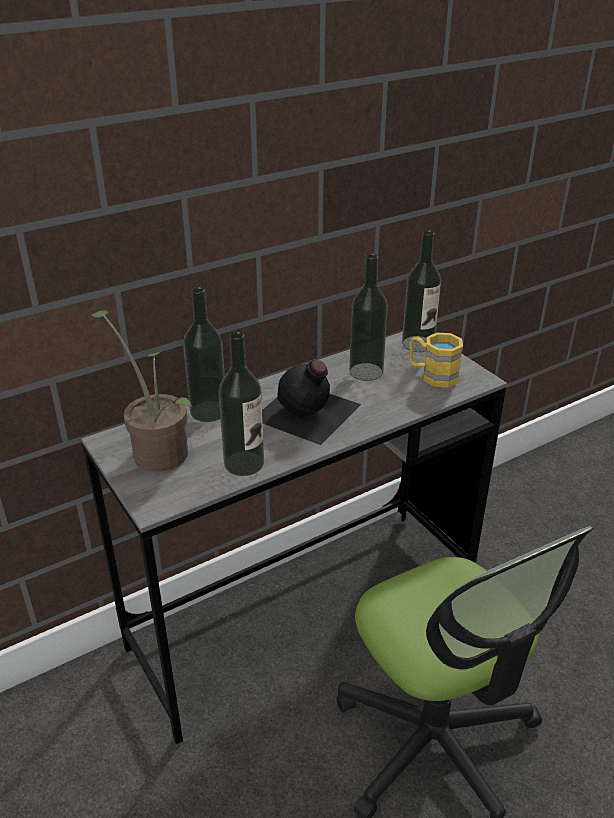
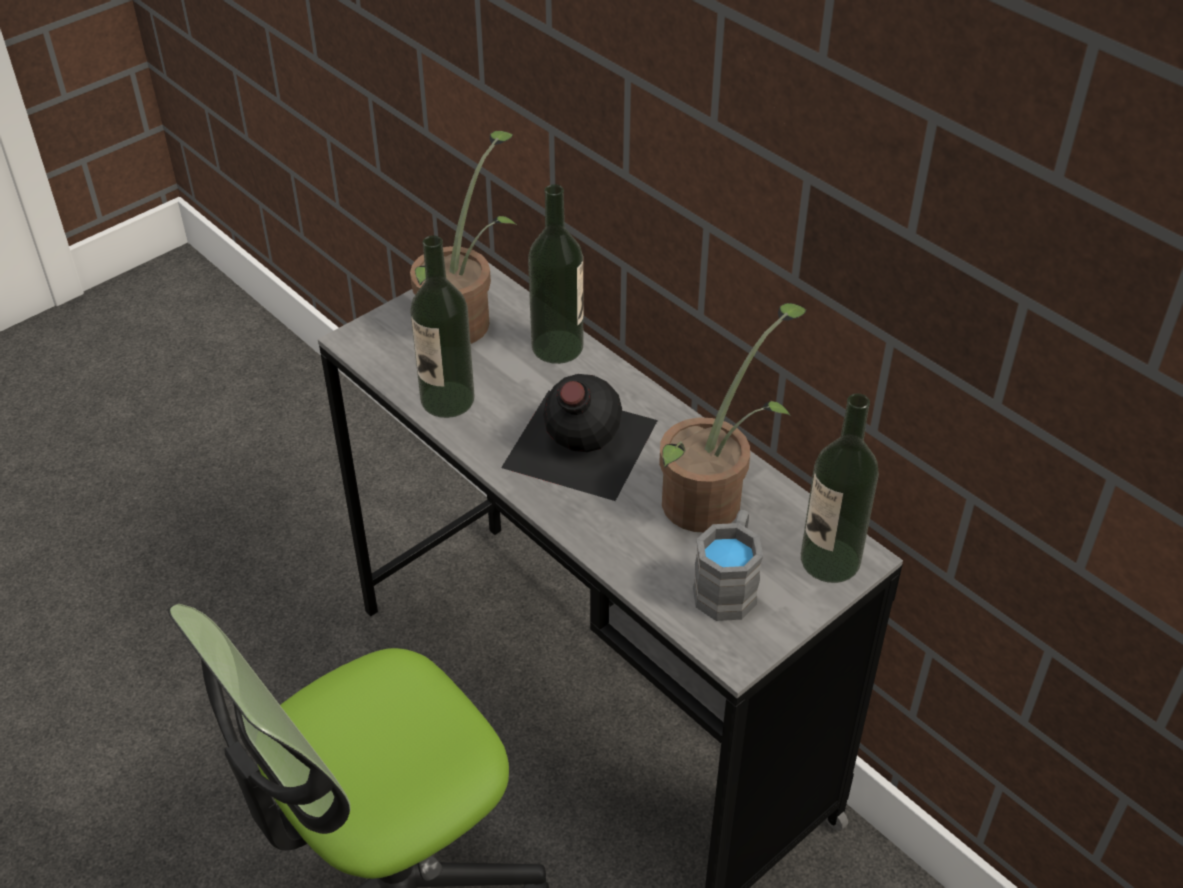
camera: 80 degrees right, 10 degrees up
bottle [349,254,388,381] -> potted plant [659,303,806,532]
yellow mug [409,333,463,388] -> grey mug [693,510,763,621]

